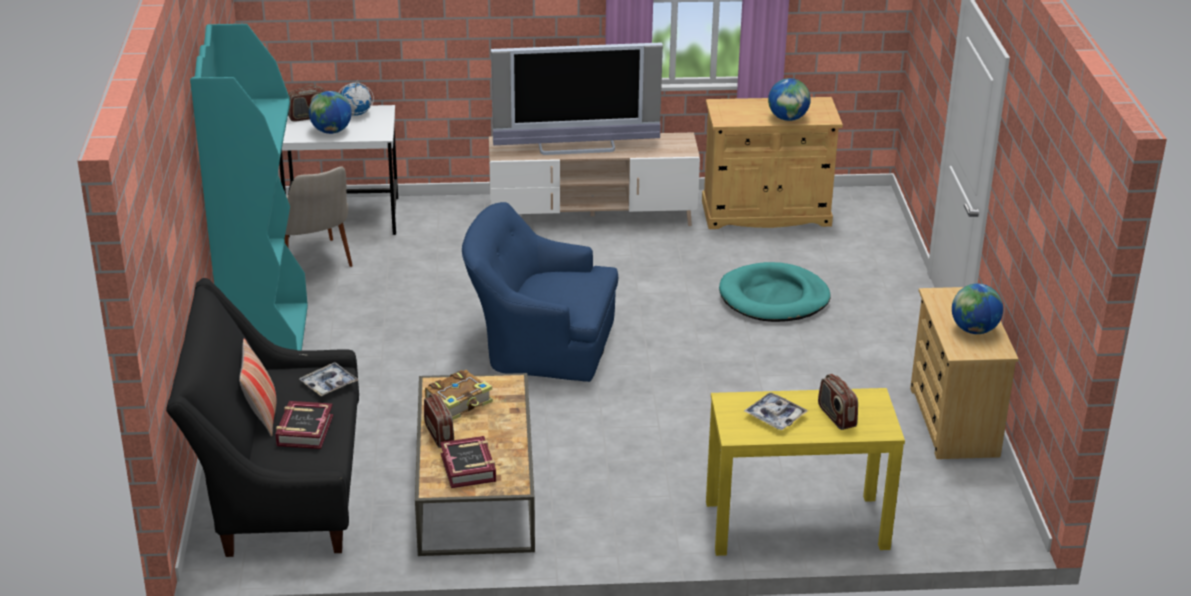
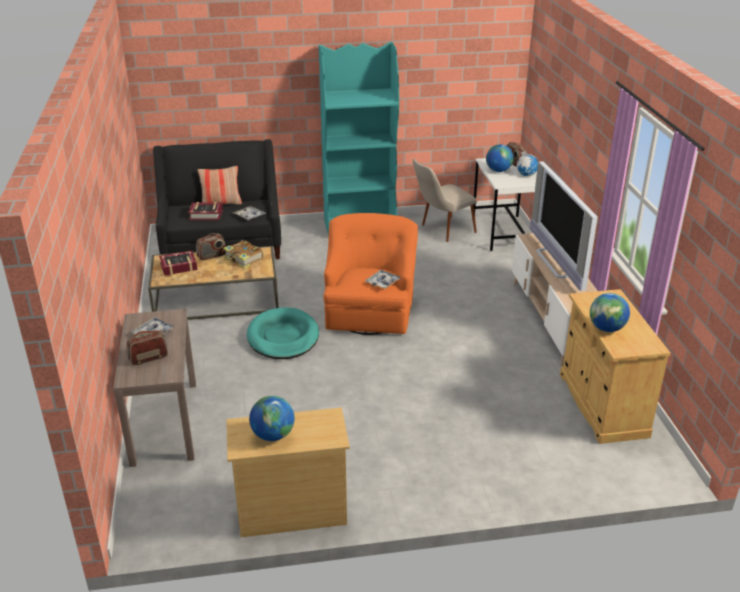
camera: 85 degrees right, 0 degrees up
blue armchair [462,202,618,382] -> orange armchair [323,213,418,335]
yellow console table [706,388,905,556] -> brown console table [113,309,196,467]
turquoise dog bed [719,262,831,322] -> turquoise dog bed moved to [247,307,319,359]
none -> tray [365,270,401,289]

